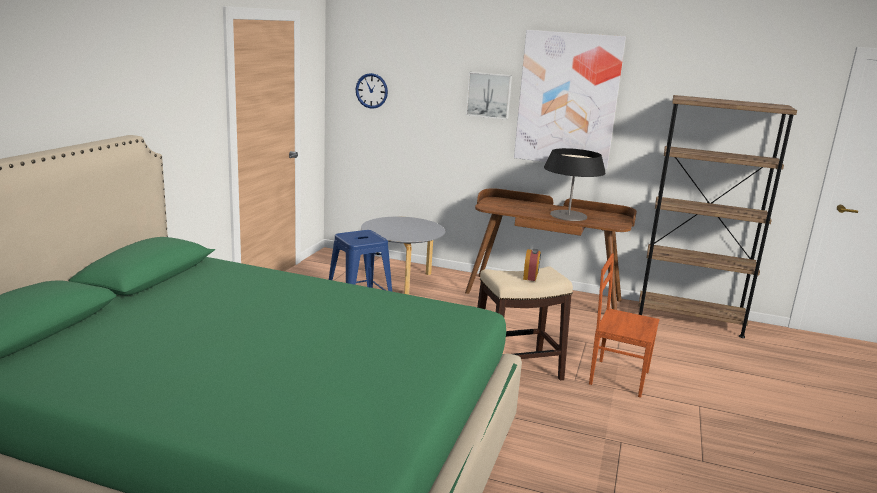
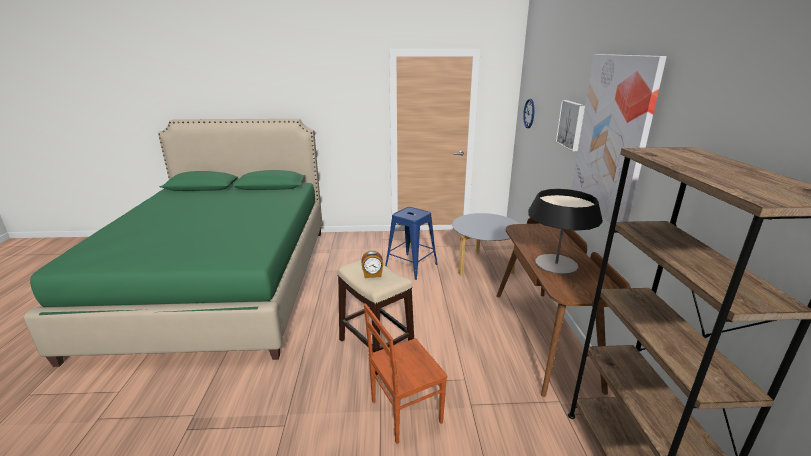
camera: 70 degrees right, 5 degrees up
brown chair [589,253,660,397] -> brown chair turned 120 degrees counterclockwise [364,303,448,444]

